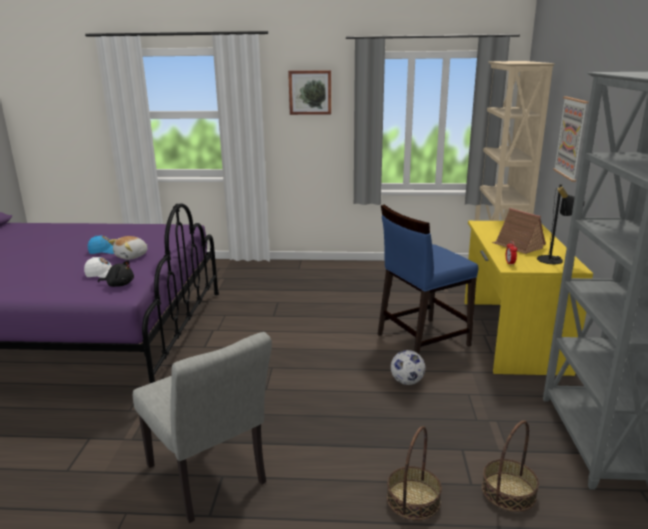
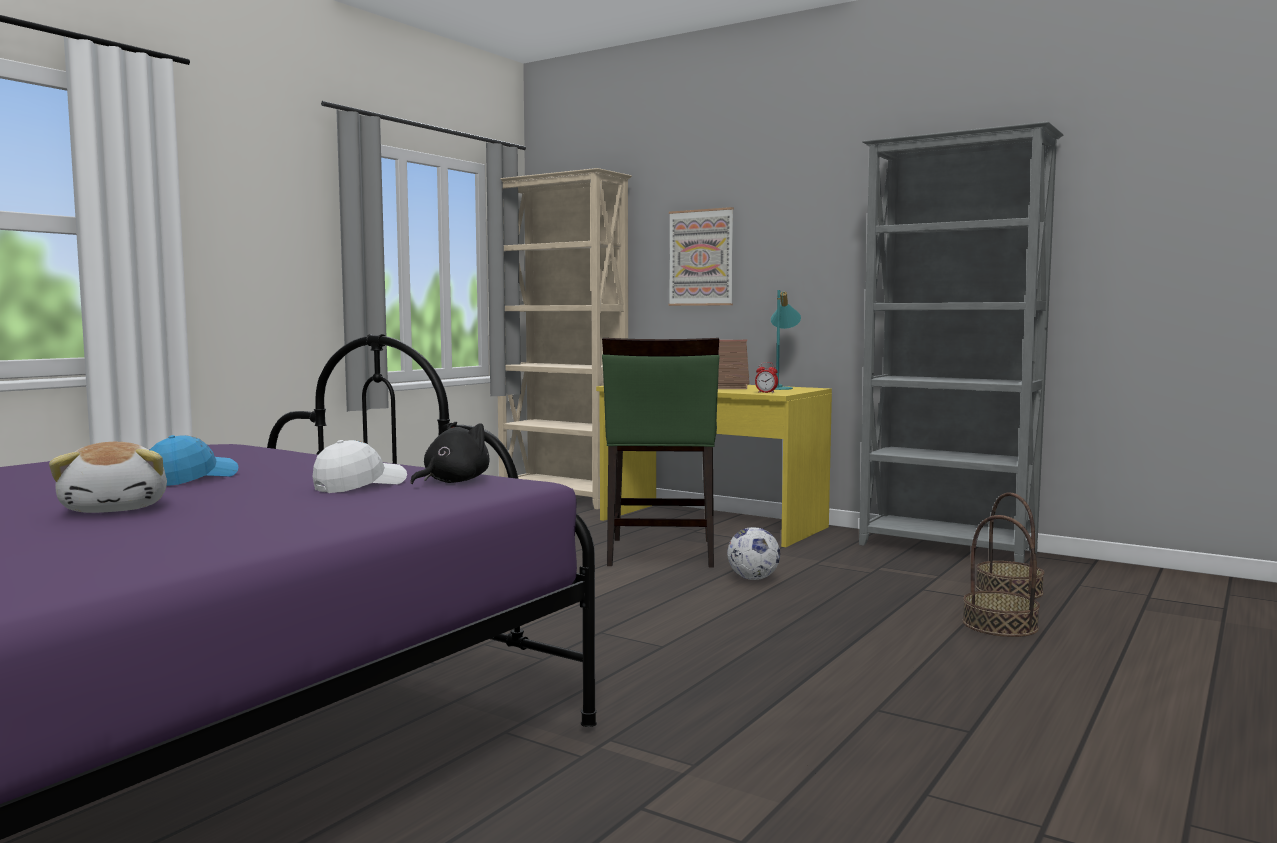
camera: 60 degrees left, 15 degrees down
plush toy [108,236,148,260] -> plush toy moved to [49,442,167,513]
grey chair [133,332,272,523] -> none
picture [288,70,331,115] -> none
blue chair [378,204,478,354] -> green chair [602,338,719,567]
black table lamp [537,184,585,264] -> turquoise table lamp [771,290,801,390]

